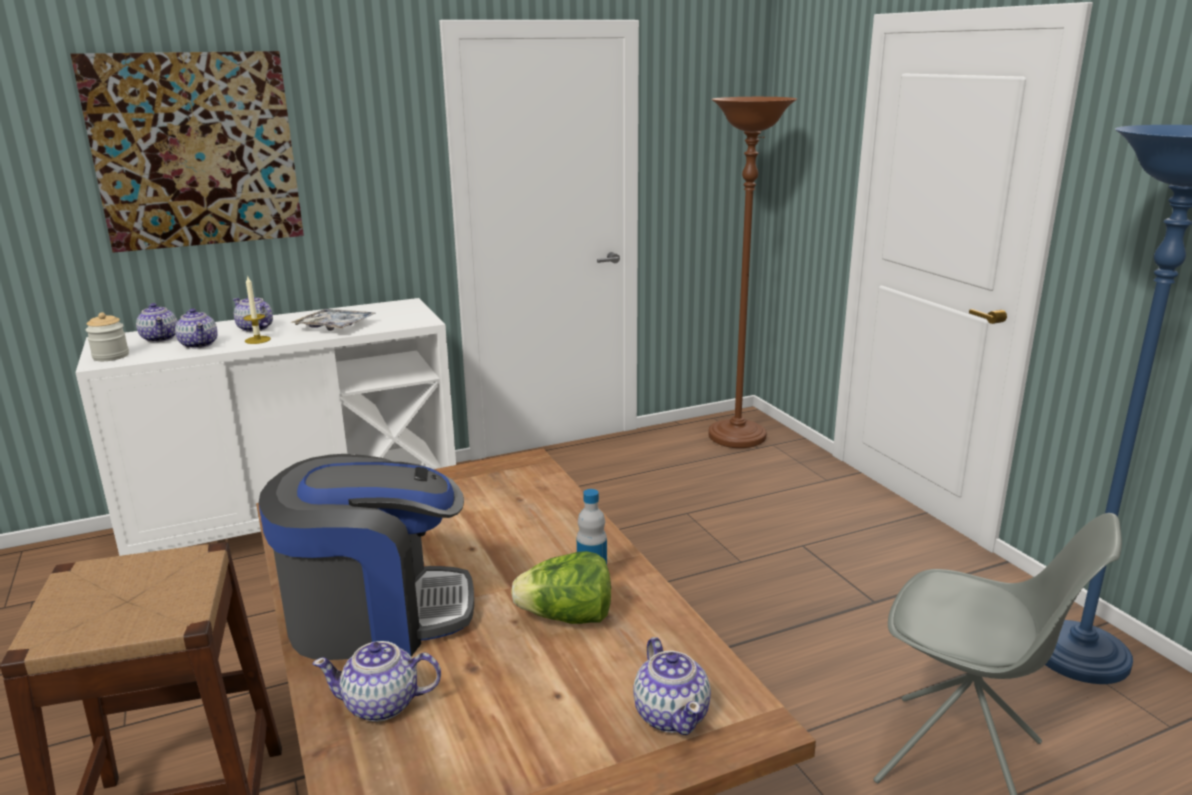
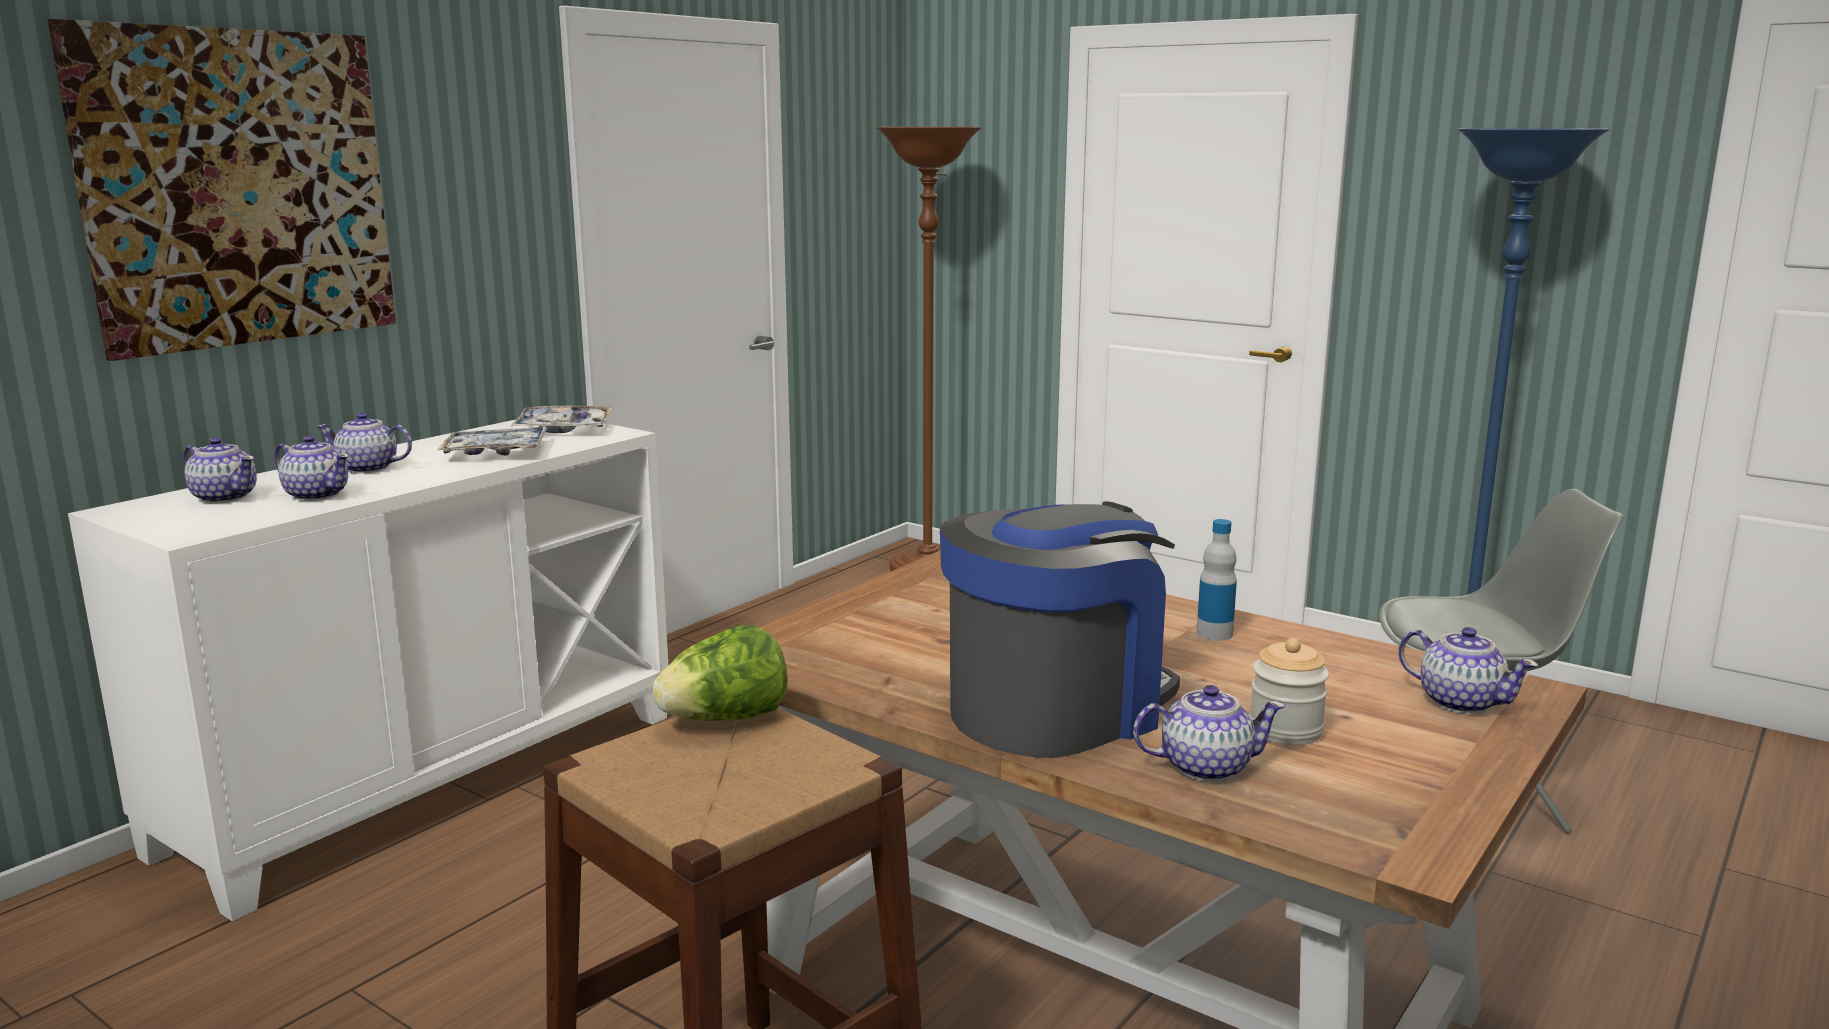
camera: 30 degrees left, 5 degrees down
jar [86,312,129,361] -> jar moved to [1249,638,1329,745]
candle [243,275,271,344] -> none
teapot [313,641,441,722] -> teapot turned 150 degrees counterclockwise [1133,685,1285,782]
lettuce [511,551,611,624] -> lettuce moved to [652,625,788,721]
none -> tray [511,405,612,433]

